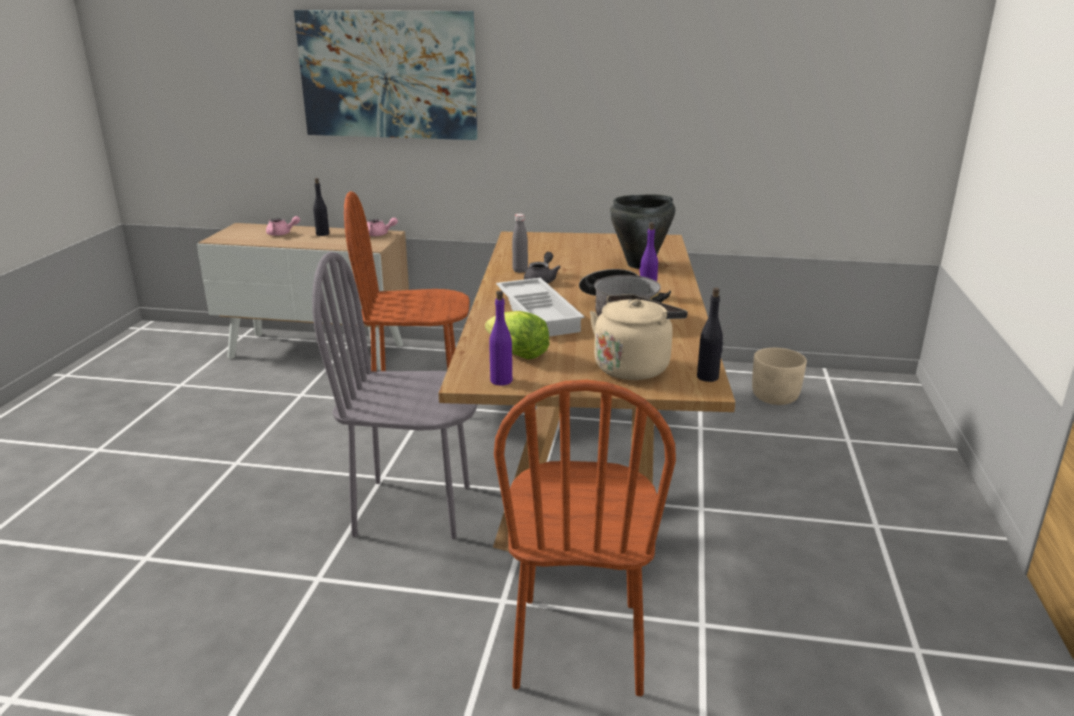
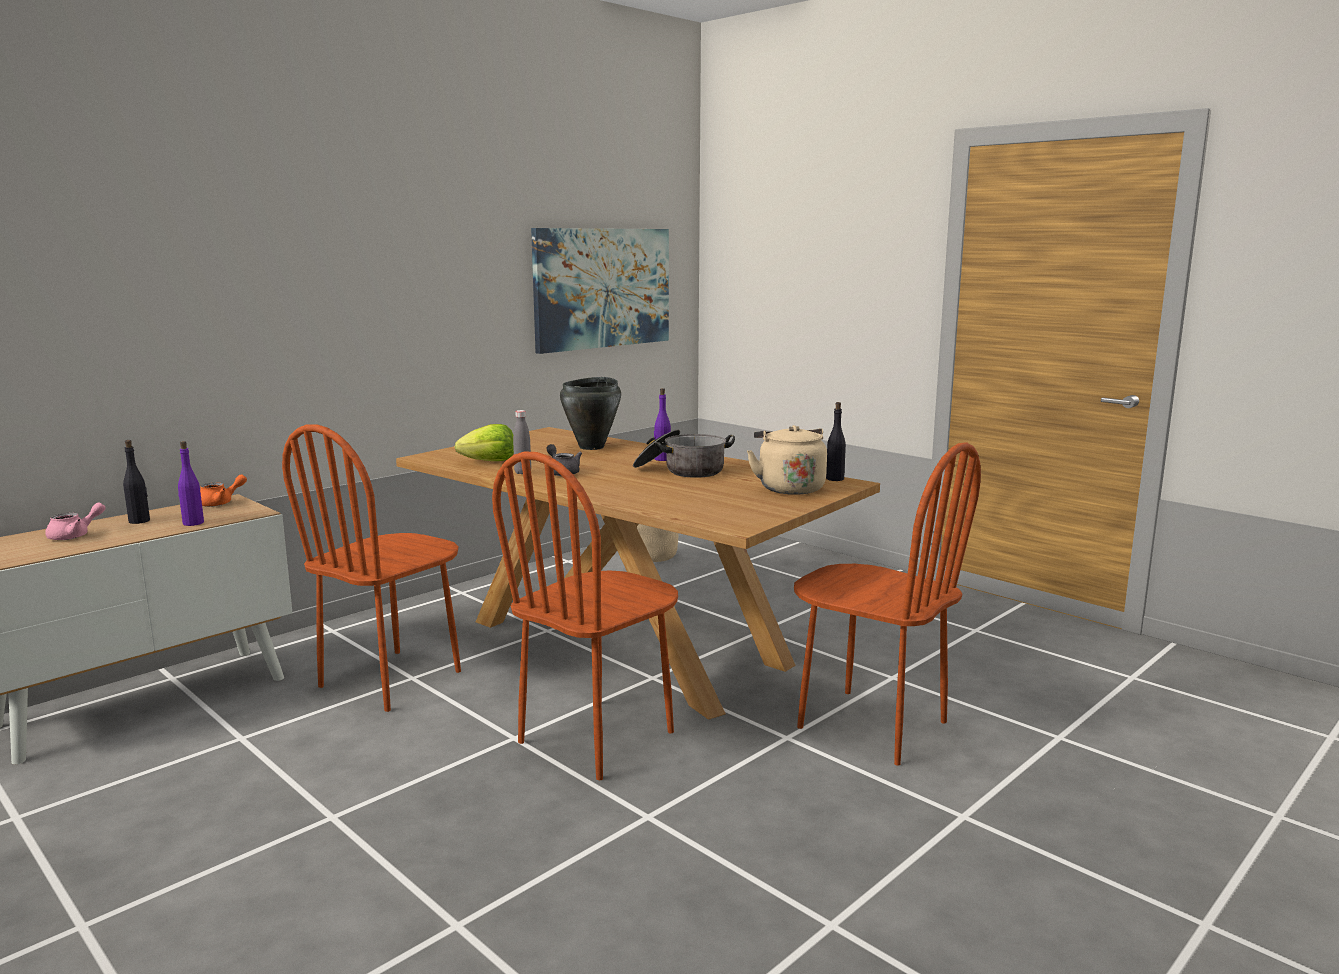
camera: 55 degrees left, 10 degrees down
picture [294,10,477,140] -> picture moved to [531,228,669,354]
grey chair [312,252,478,539] -> brown chair [492,451,678,780]
pink teapot [367,217,398,236] -> orange teapot [200,474,247,507]
lettuce [485,311,550,359] -> lettuce moved to [455,424,514,461]
purple bottle [489,291,512,386] -> purple bottle moved to [178,441,204,526]
white tray [496,278,585,336] -> none

